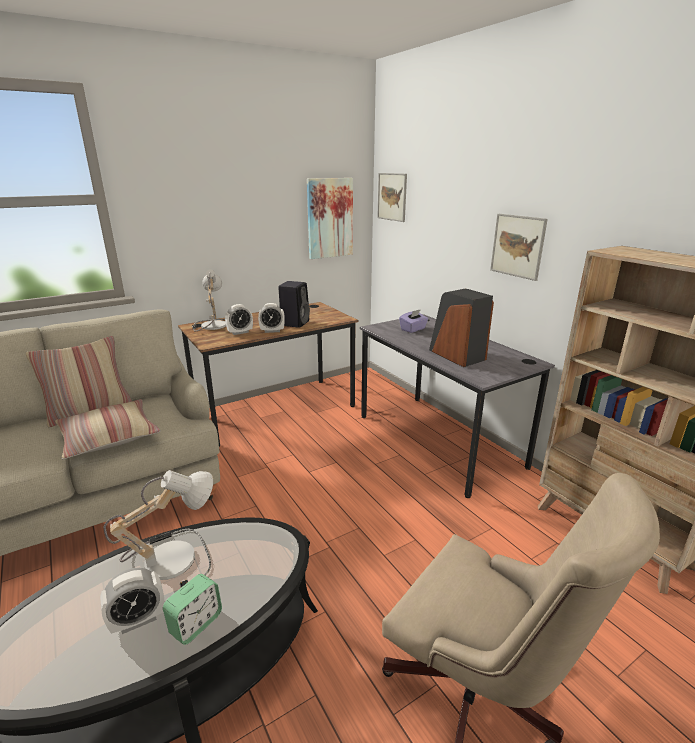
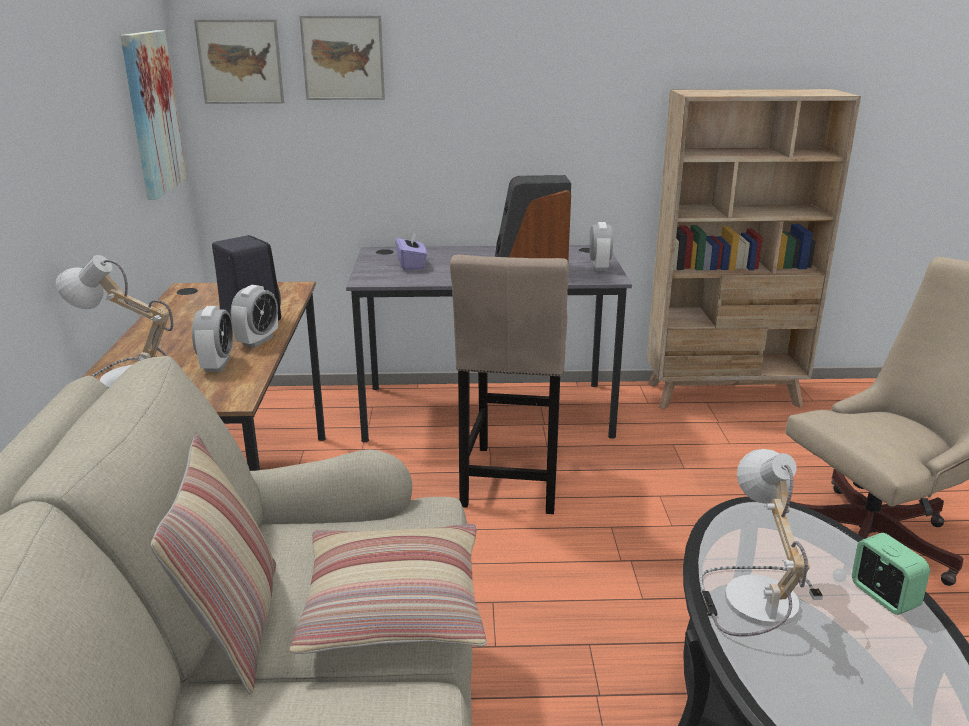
camera: 60 degrees left, 0 degrees up
alarm clock [100,568,165,634] -> alarm clock moved to [589,222,613,271]
picture [490,214,548,281] -> picture moved to [299,15,385,100]
none -> beige stool [450,254,569,514]

